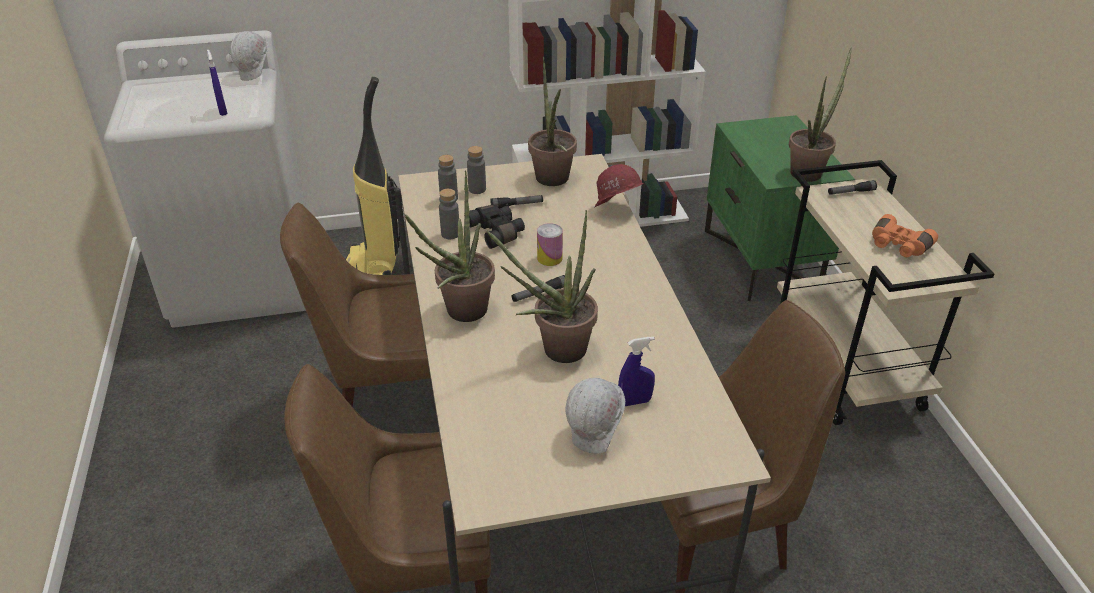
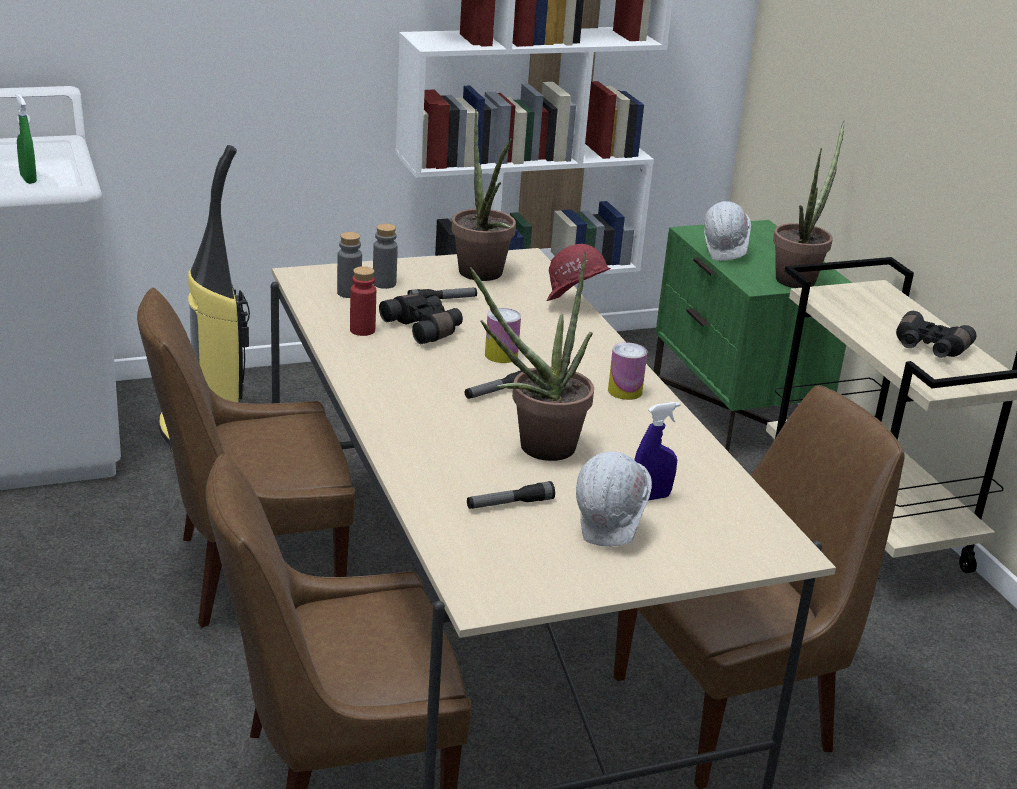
camera: 10 degrees left, 10 degrees down
blue spray bottle [207,50,227,116] -> green spray bottle [16,93,37,184]
white hard hat [230,31,269,81] -> white hard hat moved to [704,201,751,260]
potted plant [405,170,495,322] -> none
grey bottle [439,189,459,239] -> red bottle [350,266,376,336]
flashlight [828,180,877,195] -> flashlight moved to [467,481,555,509]
orange binoculars [872,214,938,257] -> black binoculars [896,311,976,358]
none -> can [608,342,647,400]

